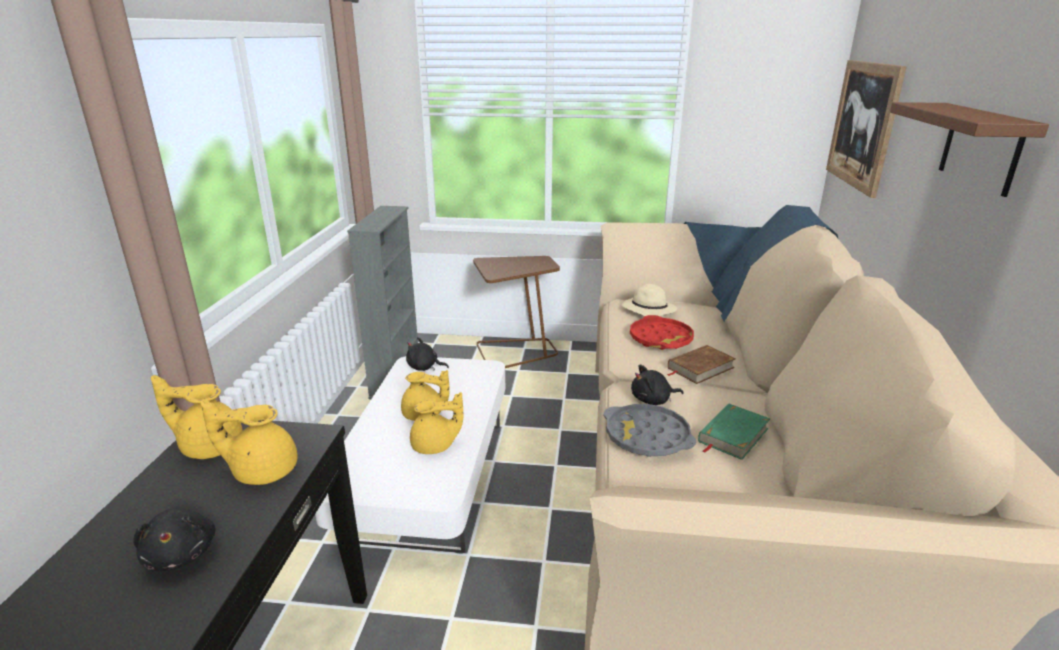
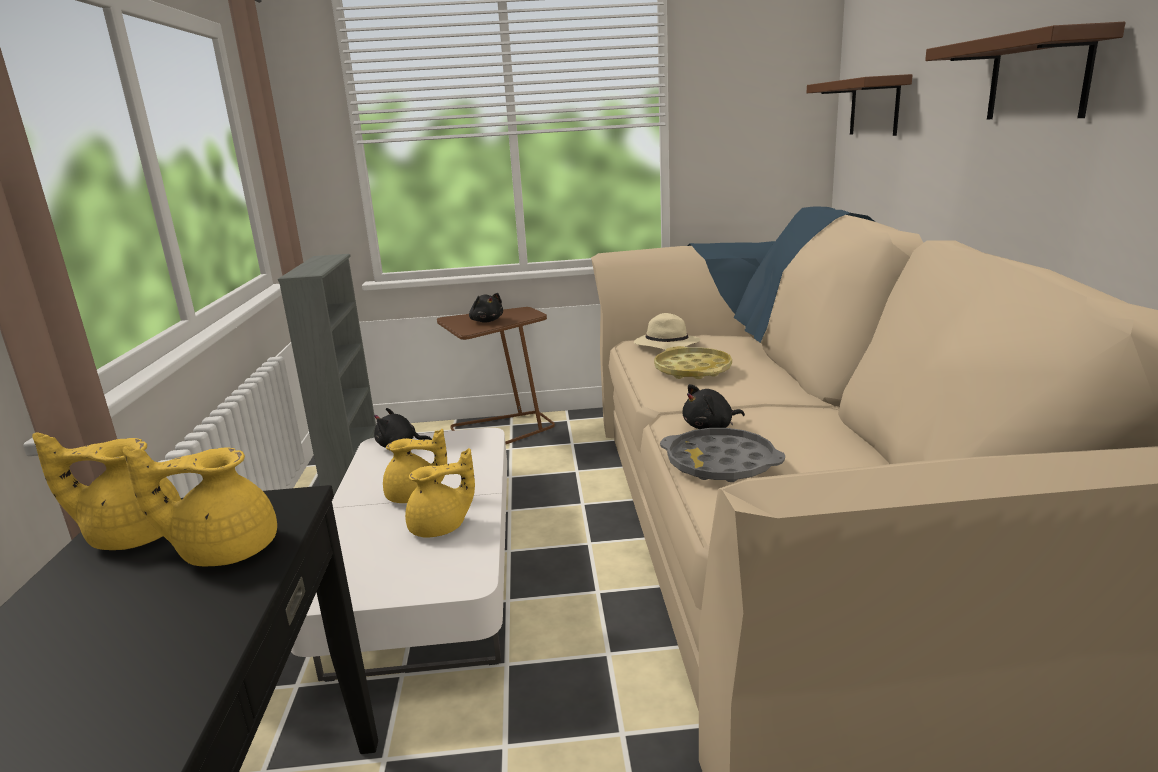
camera: 10 degrees left, 5 degrees down
black plush toy [133,508,216,571] -> black plush toy moved to [469,293,503,322]
red tray [630,315,694,350] -> yellow tray [654,346,732,379]
brown book [667,345,736,384] -> none
green book [698,404,770,460] -> none
picture [826,60,907,198] -> brown shelf [807,74,913,136]

